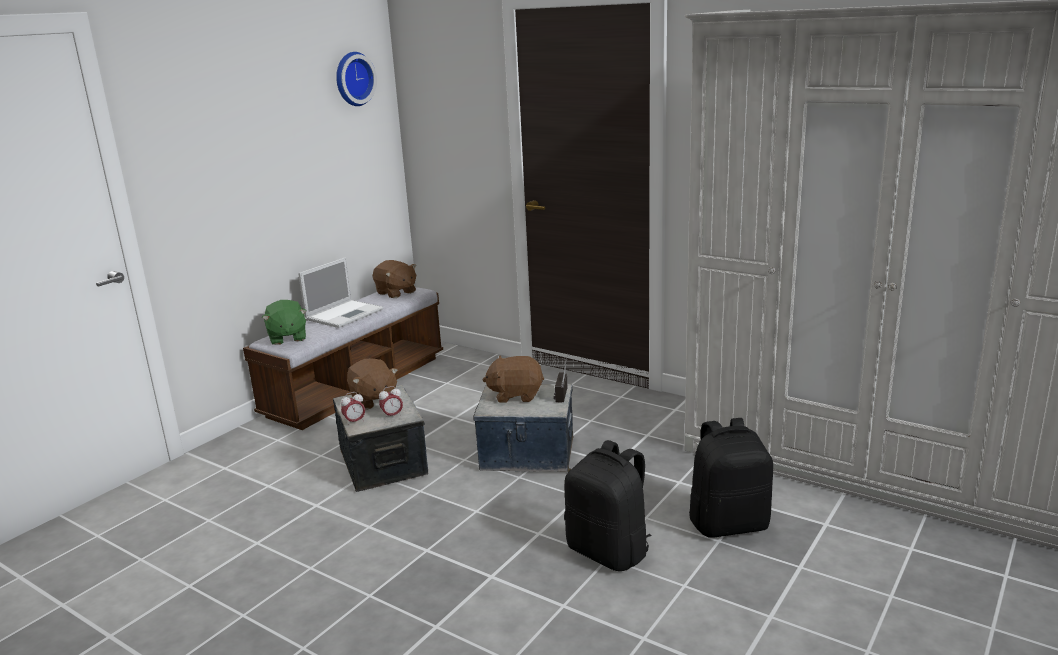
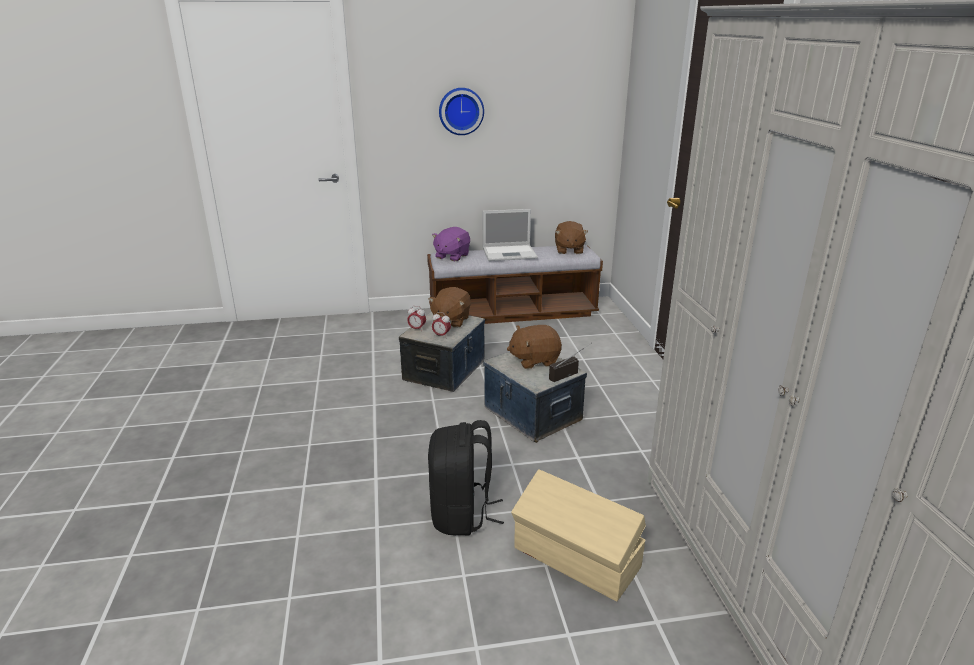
camera: 45 degrees right, 5 degrees up
green plush toy [262,300,307,345] -> purple plush toy [432,227,470,261]
wall clock [336,52,377,106] -> wall clock moved to [439,88,484,135]
brown plush toy [482,355,544,403] -> brown plush toy turned 60 degrees counterclockwise [507,325,562,369]
black backpack [689,418,773,538] -> beige storage box [511,469,646,601]

